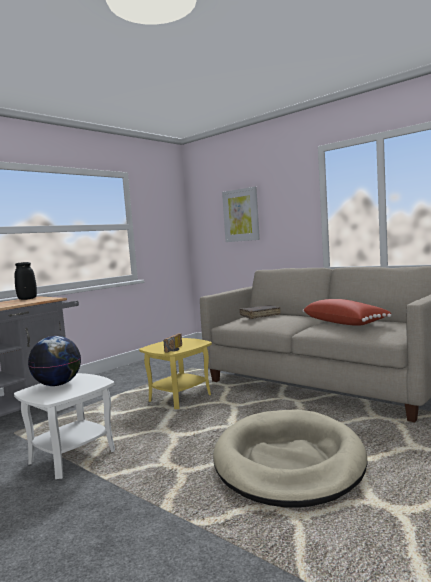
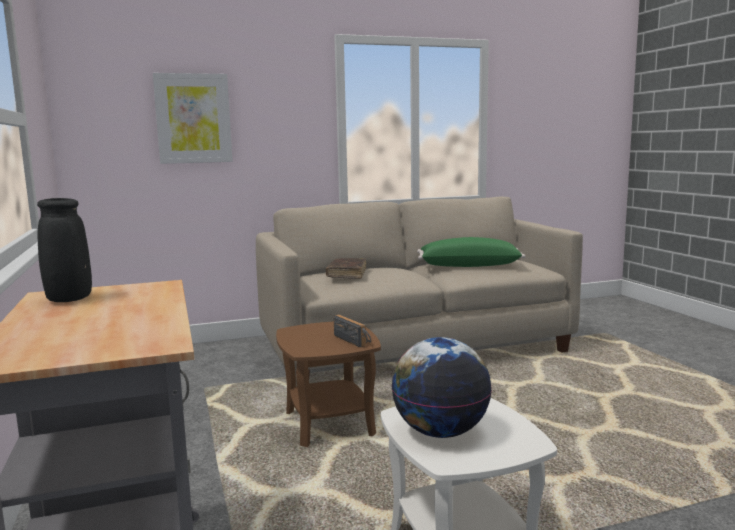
camera: 60 degrees left, 5 degrees up
yellow side table [139,338,212,409] -> brown side table [276,322,381,447]
beige dog bed [213,409,368,508] -> none
red pillow [302,299,391,326] -> green pillow [417,237,526,267]

